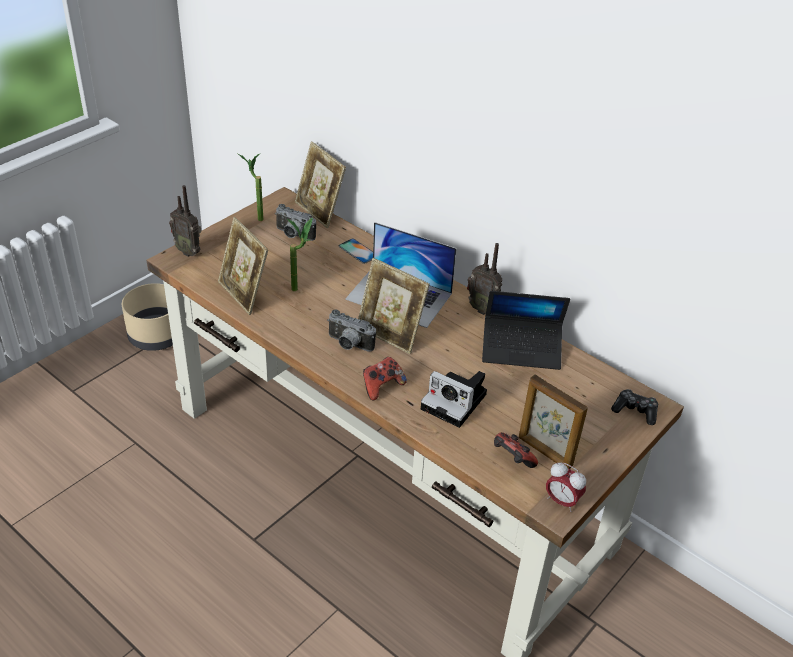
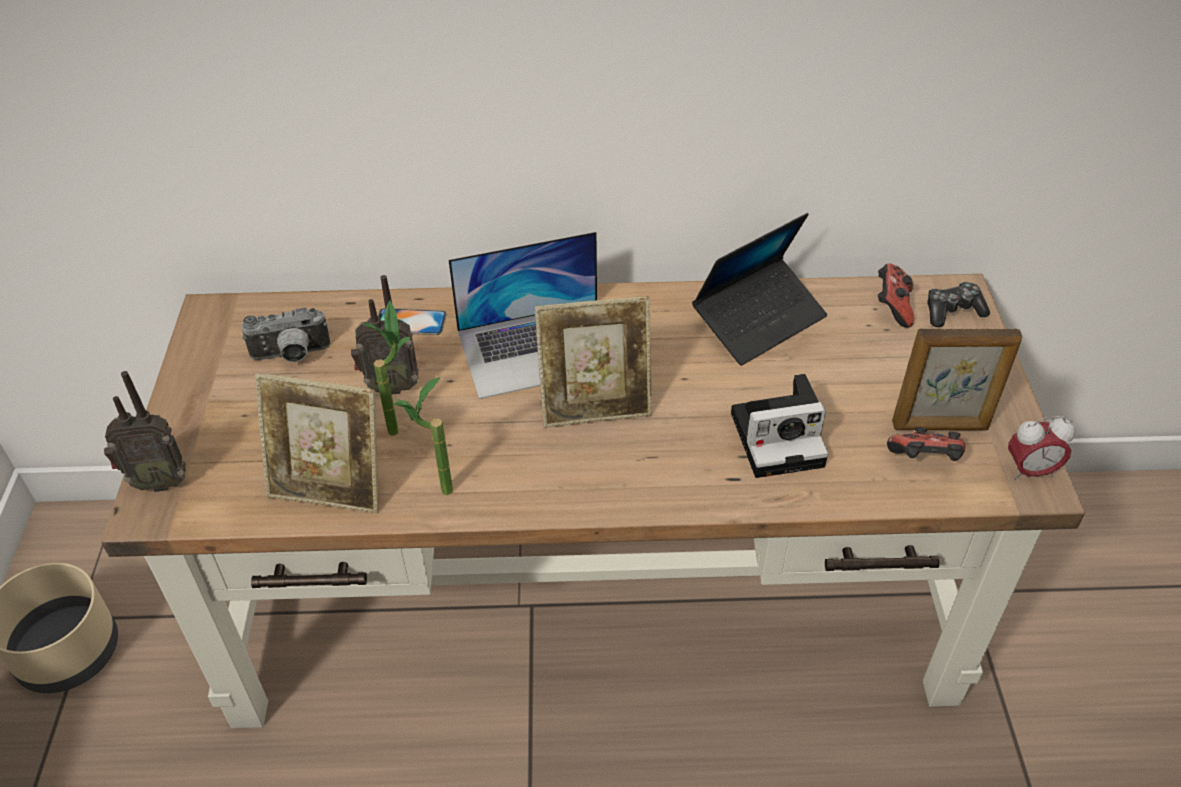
camera: 40 degrees left, 5 degrees up
potted plant [238,154,263,221] -> potted plant moved to [393,377,453,495]
picture frame [295,141,346,228] -> none
camera [327,309,376,352] -> none
game controller [363,357,407,400] -> game controller moved to [878,263,914,328]
radio [467,243,502,315] -> radio moved to [351,275,419,394]

